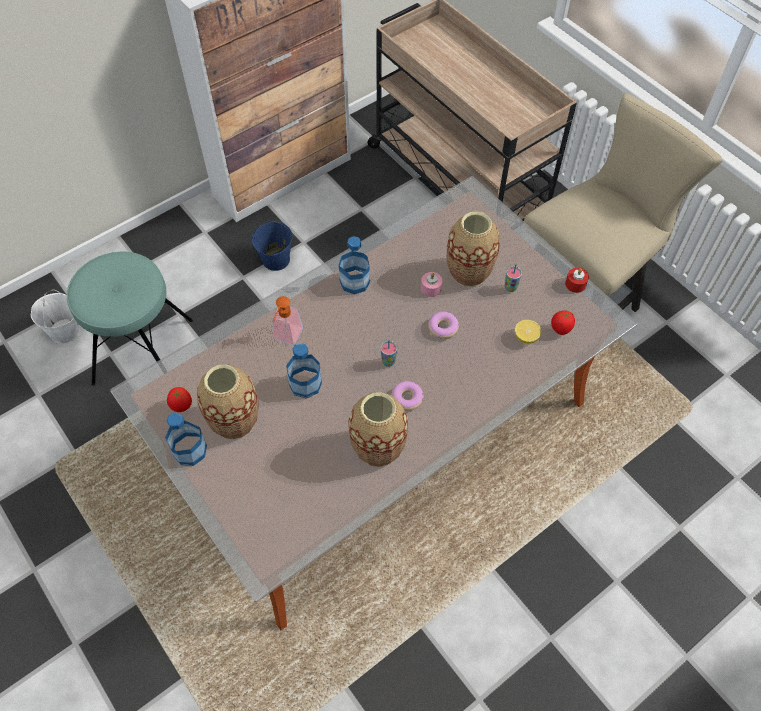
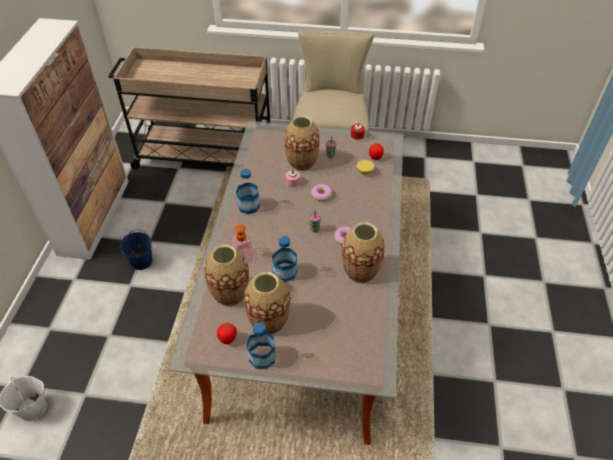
camera: 45 degrees left, 10 degrees down
turquoise stool [67,252,193,386] -> none
none -> vase [204,244,249,307]

